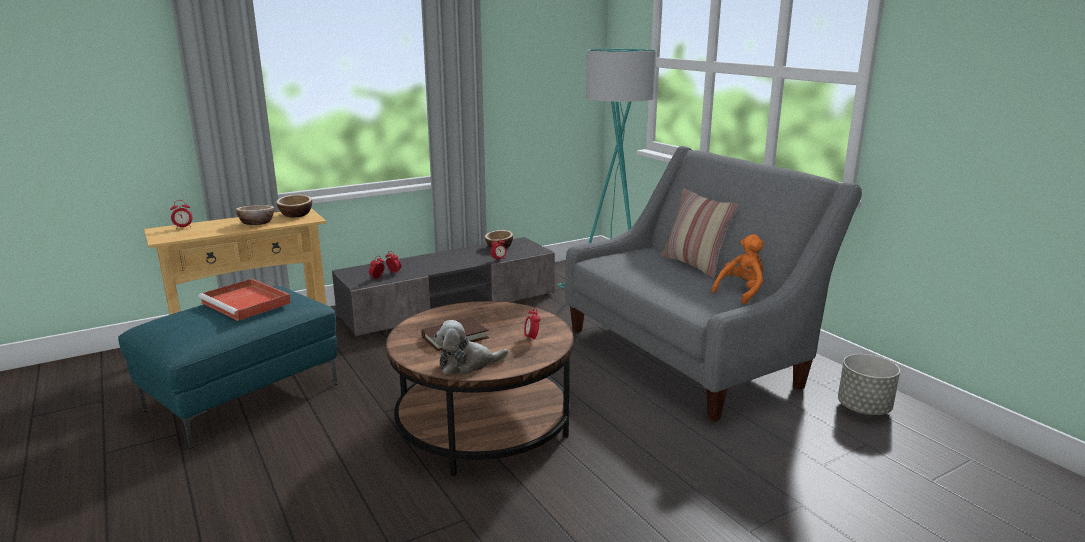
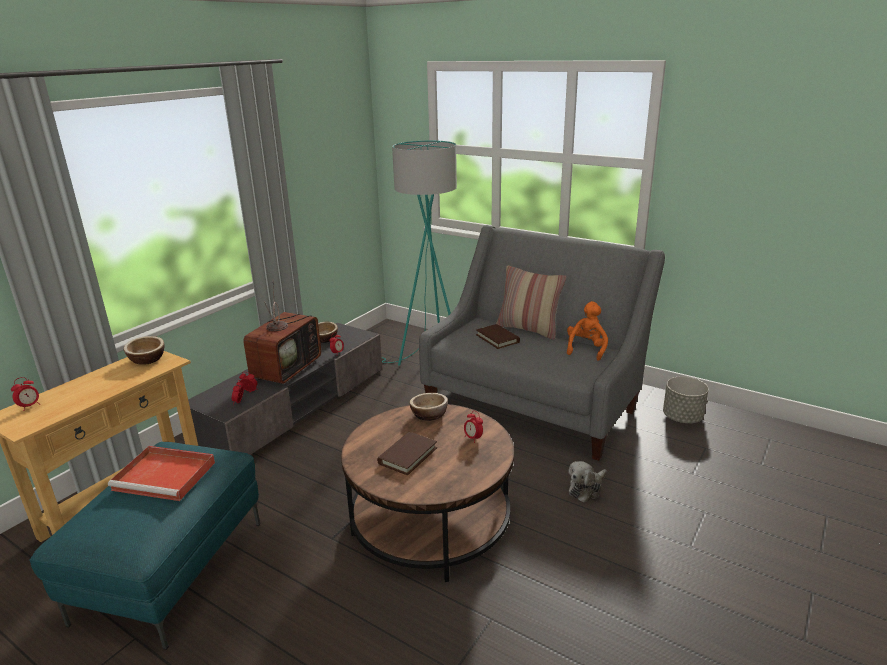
camera: 25 degrees left, 5 degrees up
bowl [236,205,274,225] -> bowl moved to [410,393,448,421]
plush toy [434,320,508,375] -> plush toy moved to [568,461,607,502]
none -> television [243,280,321,384]
none -> brown book [476,324,520,349]

